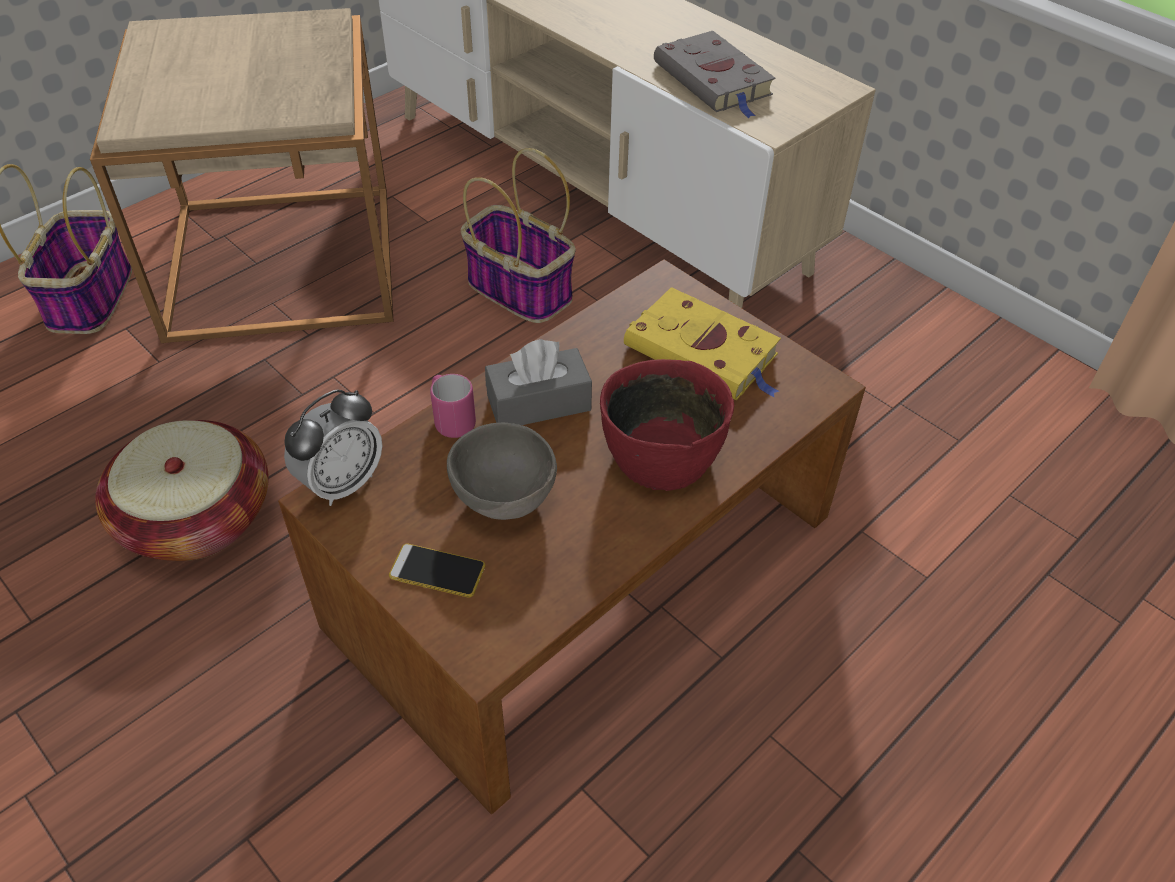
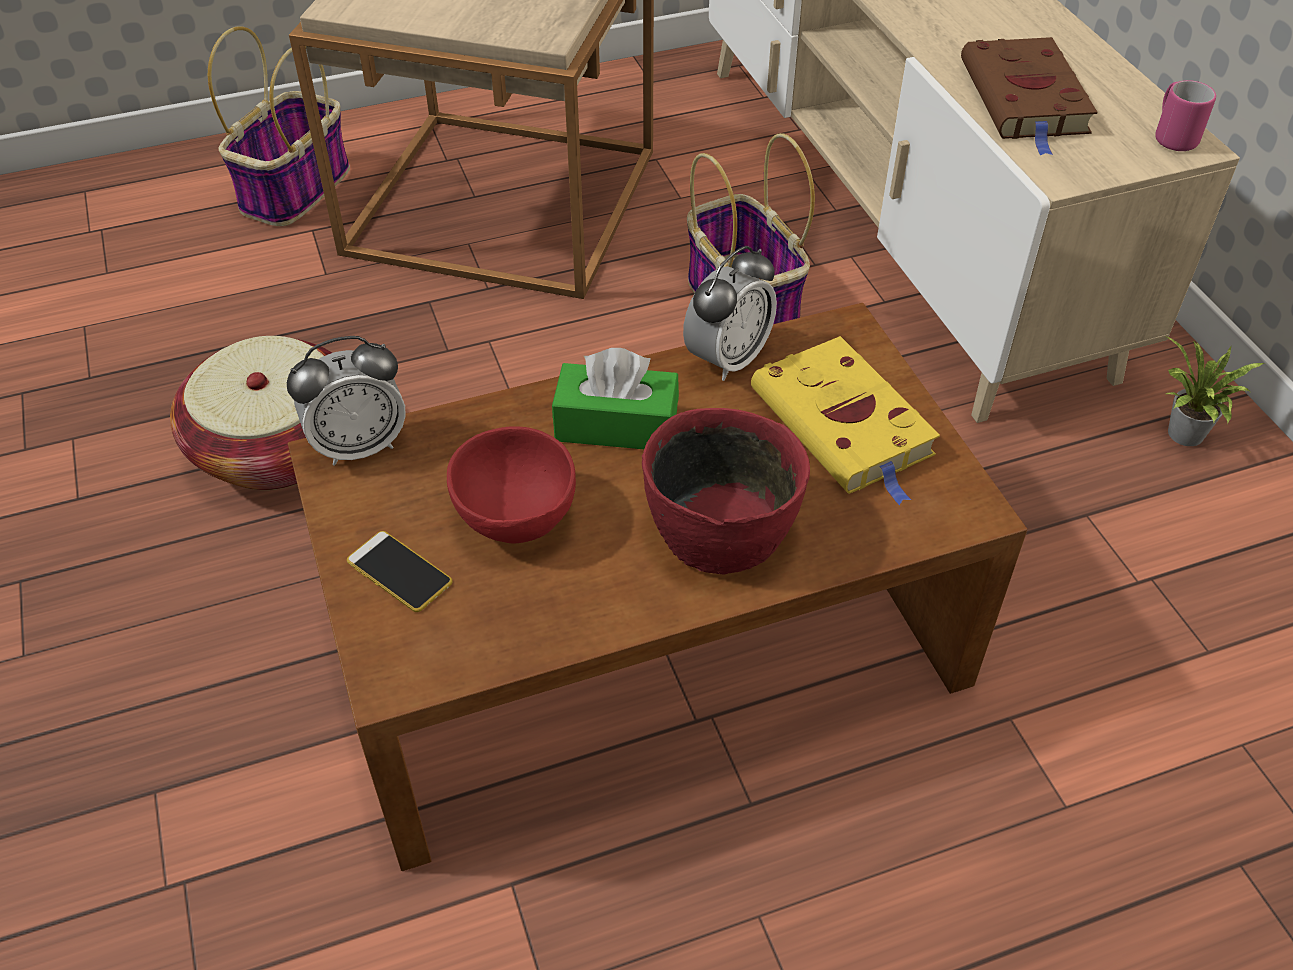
camera: 25 degrees right, 0 degrees up
pink mug [430,374,476,438] -> pink mug moved to [1155,80,1216,151]
grey bowl [447,423,557,520] -> red bowl [447,426,576,543]
grey tissue box [485,339,592,425] -> green tissue box [552,348,679,449]
grey book [654,31,775,118] -> brown book [961,37,1098,155]
none -> alarm clock [683,246,777,381]
none -> potted plant [1164,335,1265,446]

